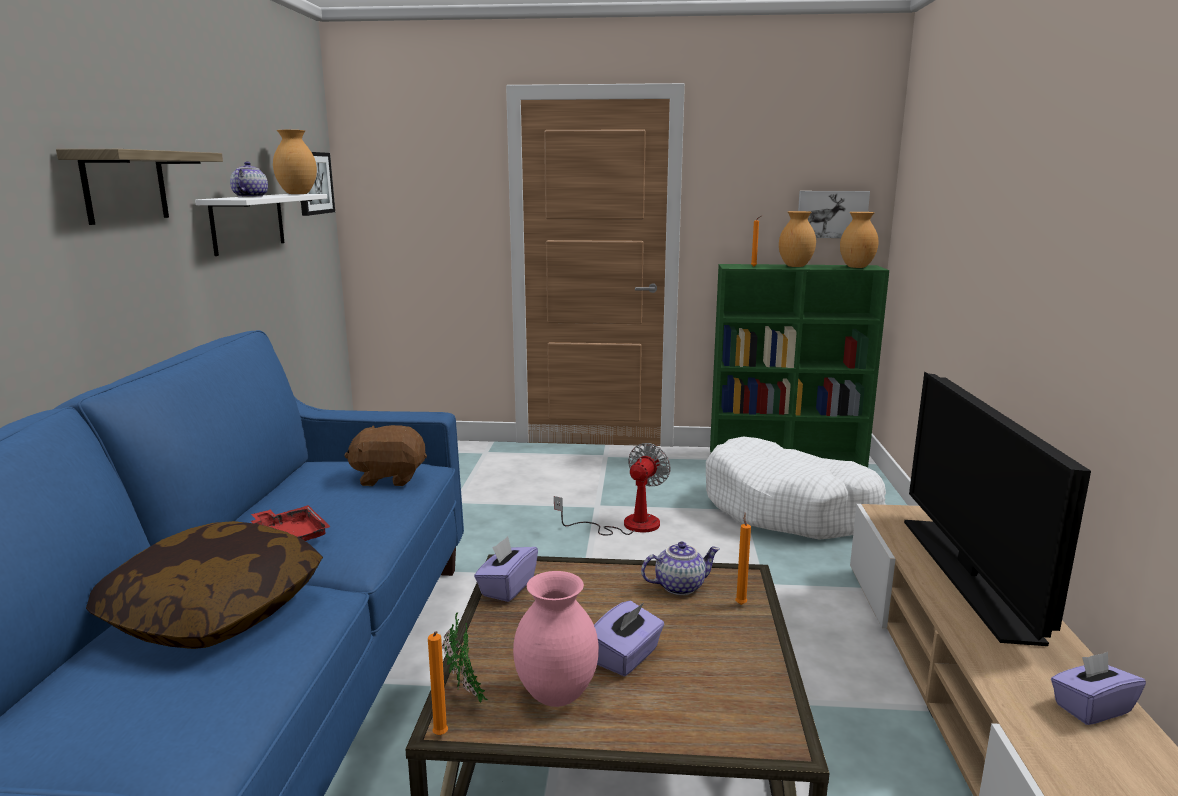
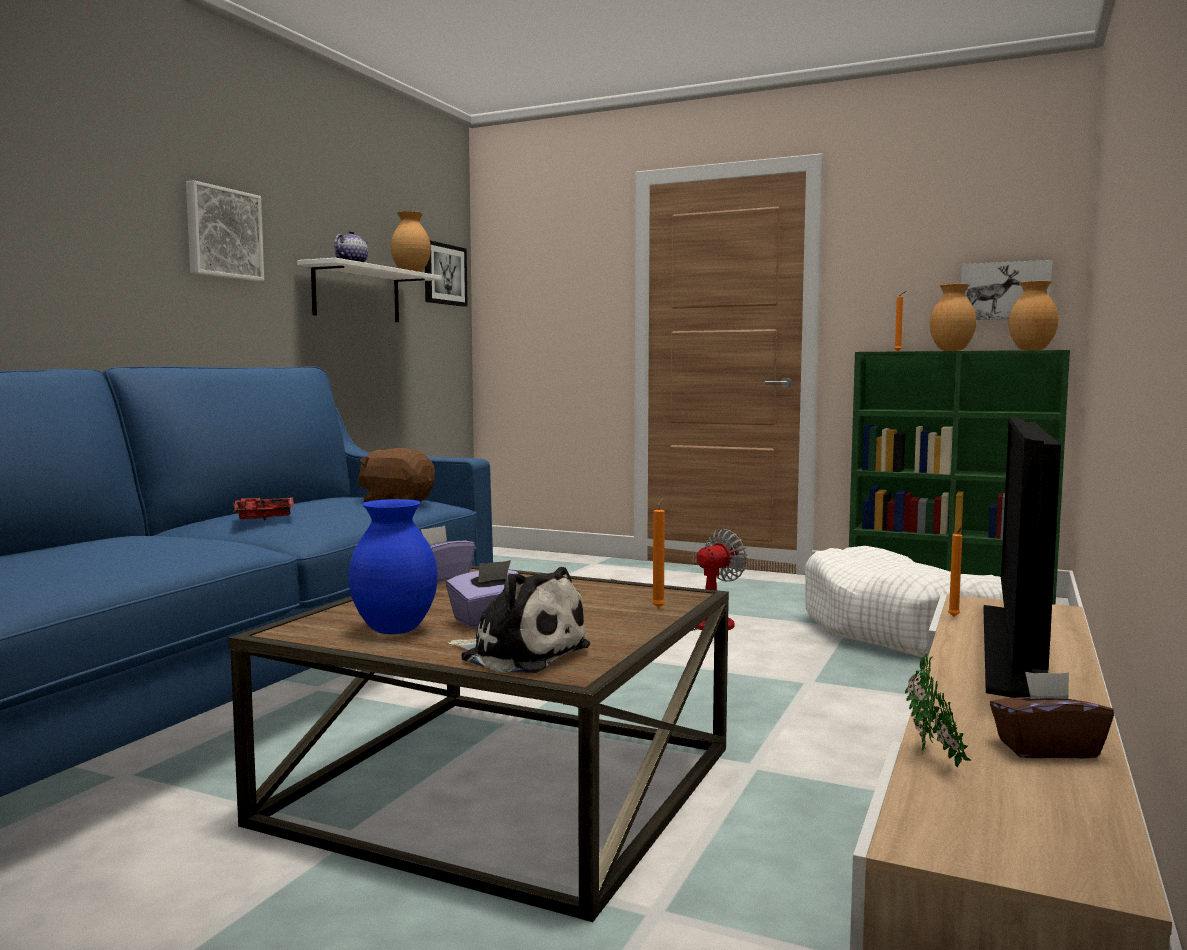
camera: 20 degrees right, 10 degrees down
shelf [56,149,223,225] -> picture [186,180,264,281]
pillow [86,521,323,649] -> none
orange candle [428,631,448,735] -> orange candle moved to [948,527,962,617]
potted plant [442,613,488,703] -> potted plant moved to [905,652,971,767]
pink vase [513,571,599,707] -> blue vase [349,499,438,634]
teapot [641,542,720,595] -> none
purple tissue box [1051,652,1146,725] -> brown tissue box [990,672,1114,758]
none -> plush toy [446,567,590,673]

